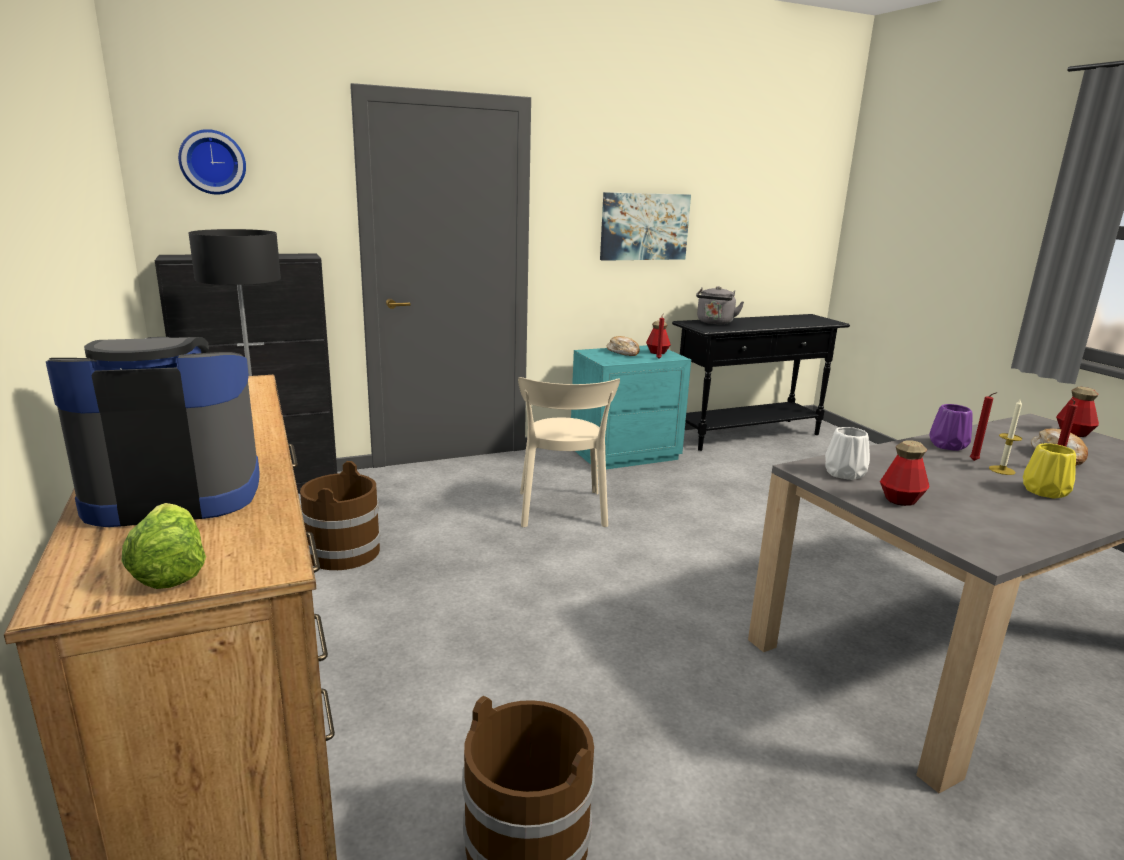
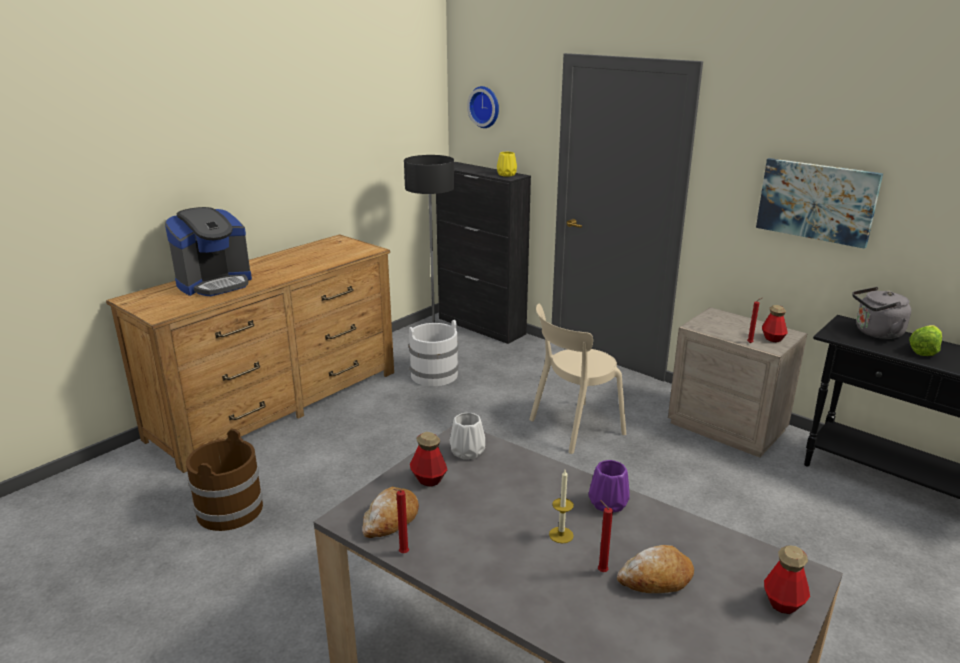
camera: 65 degrees right, 5 degrees up
coffee machine [46,337,260,527] -> coffee machine turned 90 degrees clockwise [165,207,252,296]
lettuce [122,503,206,589] -> lettuce moved to [909,325,942,356]
brown bucket [300,461,381,570] -> white bucket [409,320,459,386]
turquoise nightstand [571,345,691,469] -> beige nightstand [668,307,807,458]
bread [607,336,640,356] -> bread moved to [362,487,419,538]
red candle [970,392,998,461] -> red candle moved to [393,489,409,553]
yellow vase [1023,443,1076,499] -> yellow vase moved to [497,152,517,176]

